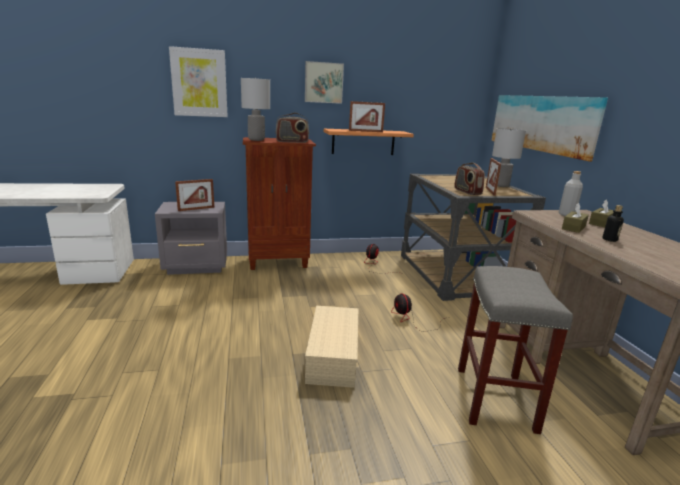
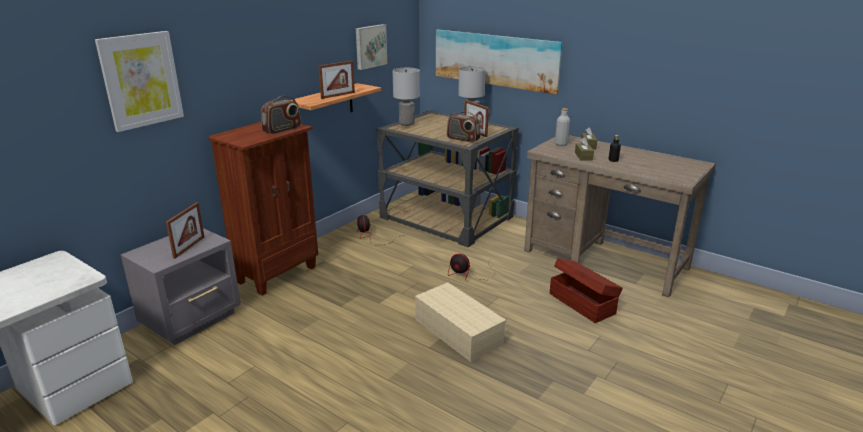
camera: 40 degrees left, 5 degrees up
grey table lamp [241,78,270,141] -> grey table lamp moved to [392,68,420,126]
picture [305,61,344,104] -> picture moved to [356,24,387,70]
grey stool [458,266,573,434] -> brown storage box [550,258,623,323]

